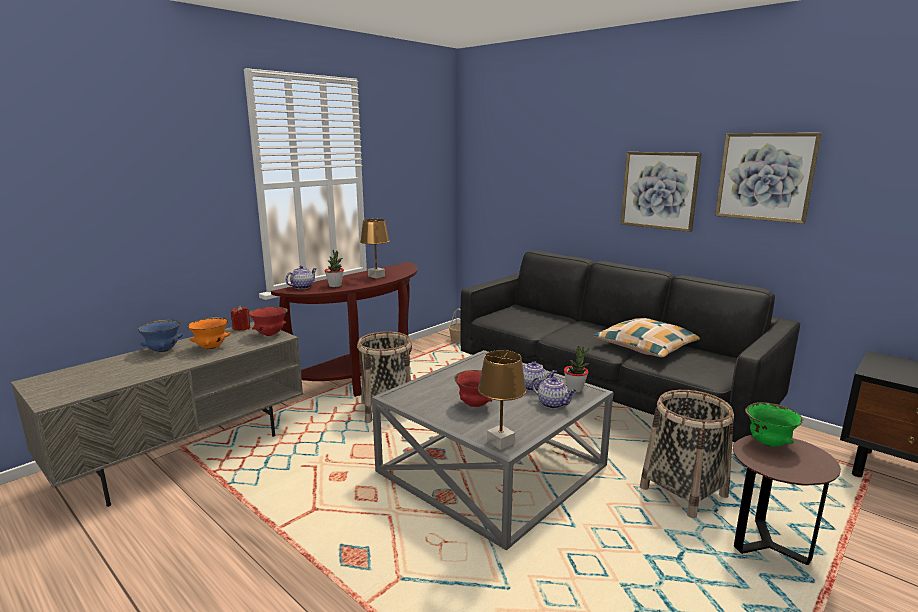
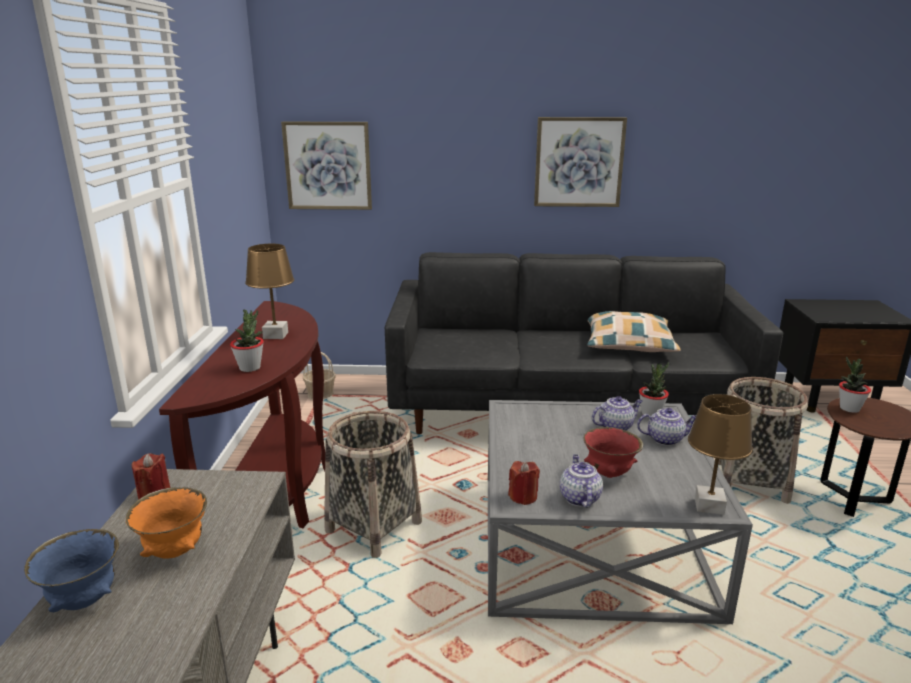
camera: 40 degrees left, 5 degrees up
red bowl [249,307,288,336] -> none
teapot [285,266,317,289] -> teapot moved to [560,454,603,508]
picture [715,133,822,224] -> picture moved to [281,122,372,210]
green bowl [745,402,803,447] -> potted plant [839,357,871,413]
none -> red candle [508,461,540,505]

